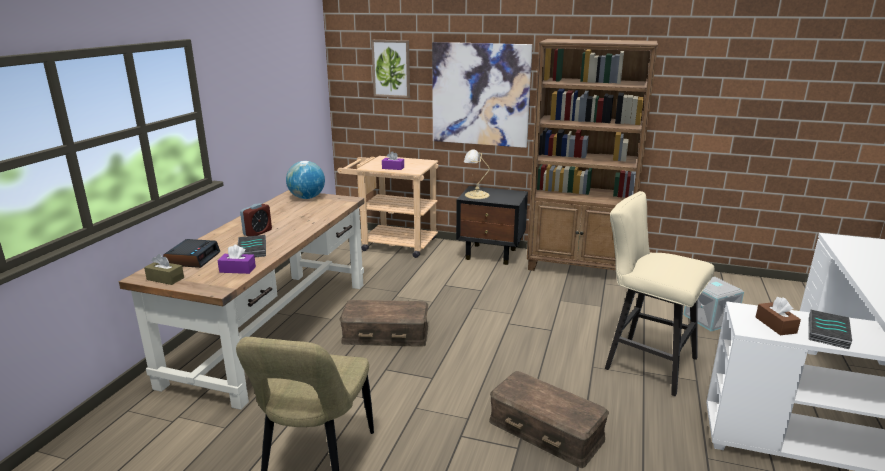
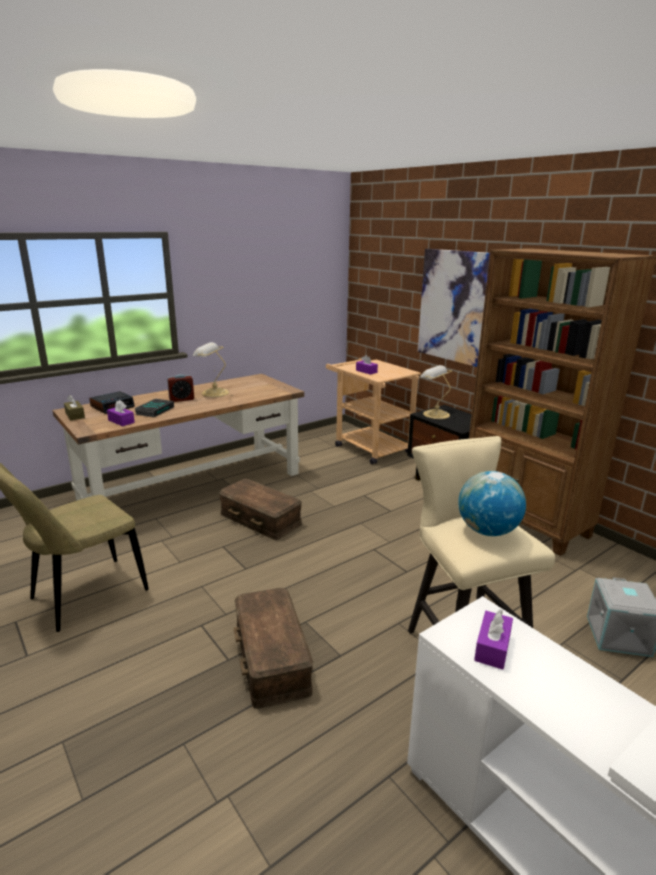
camera: 35 degrees right, 0 degrees up
globe [286,161,325,199] -> globe moved to [458,471,526,536]
picture [371,40,410,98] -> none
brown tissue box [756,297,801,335] -> purple tissue box [474,609,513,670]
book [808,309,852,349] -> none
none -> table lamp [193,342,229,397]

